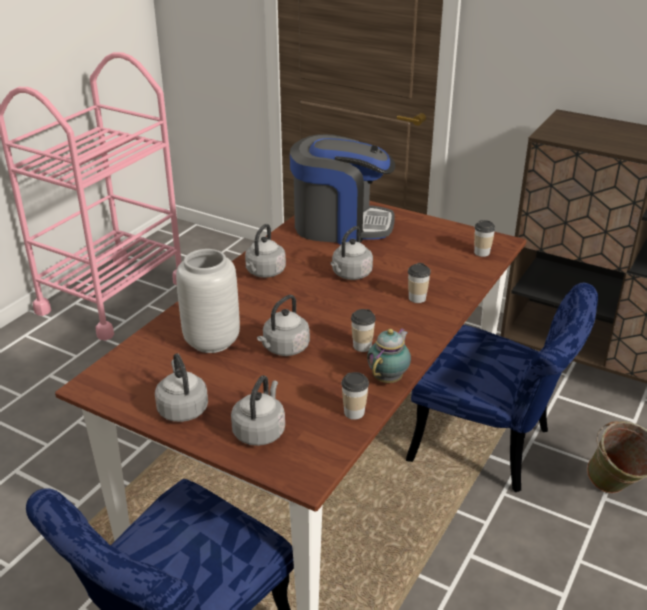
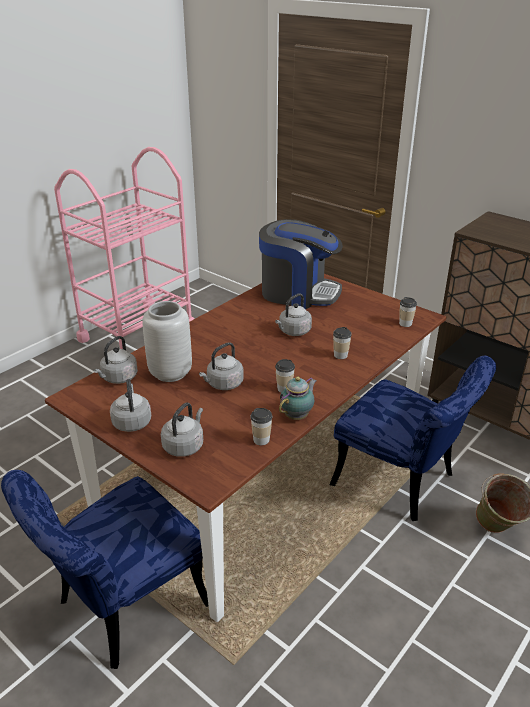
camera: 10 degrees right, 0 degrees up
grey kettle [245,224,286,278] -> grey kettle moved to [93,336,138,384]

